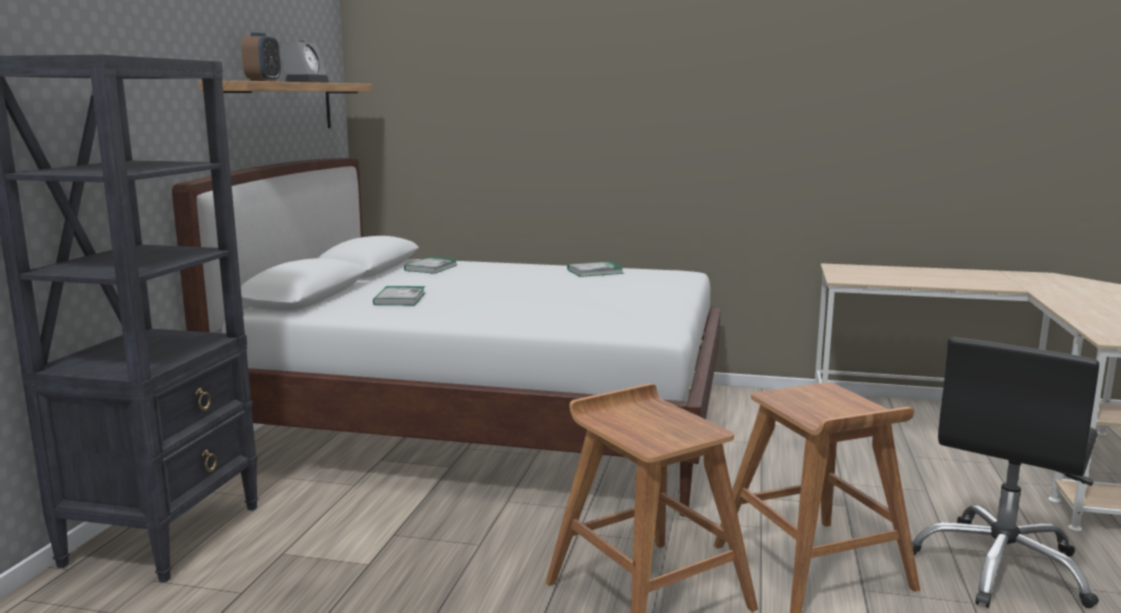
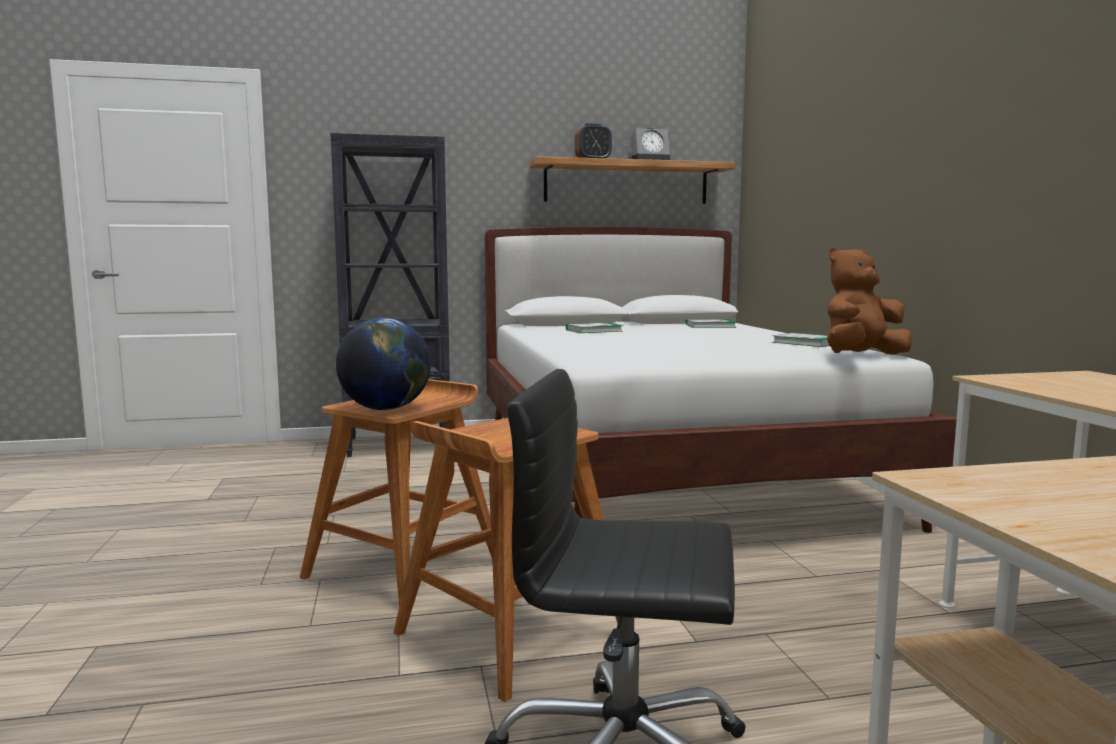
camera: 65 degrees right, 5 degrees down
none -> globe [336,318,431,410]
none -> brown plush toy [827,248,912,355]

